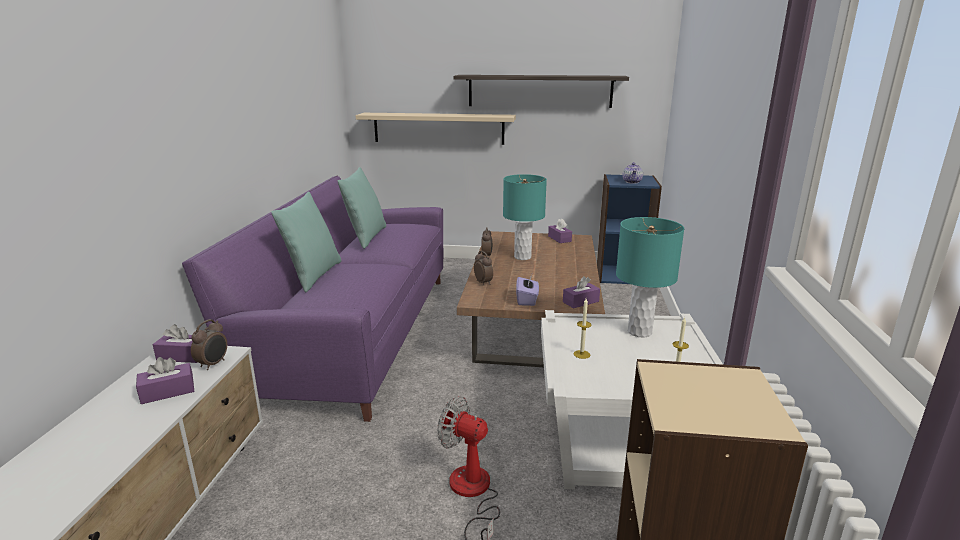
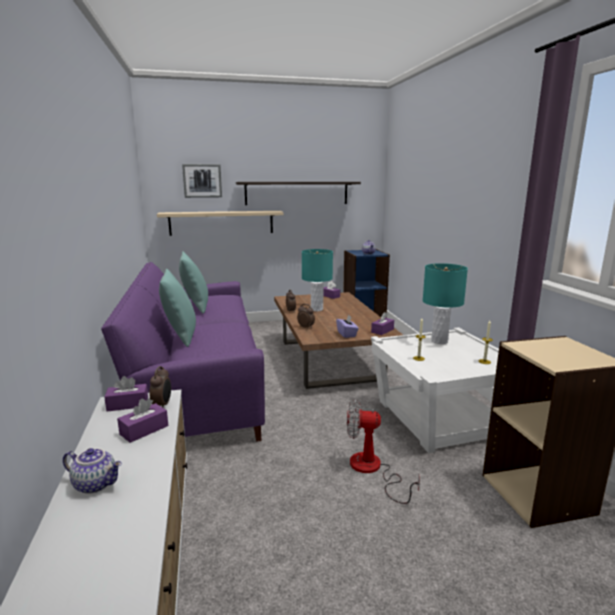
camera: 20 degrees left, 5 degrees down
none -> teapot [63,448,122,494]
none -> picture [182,164,222,198]

